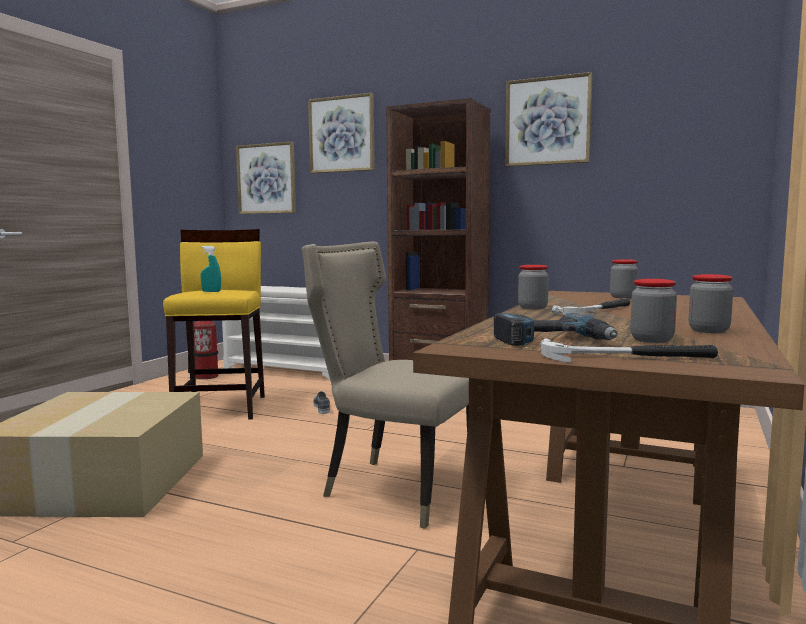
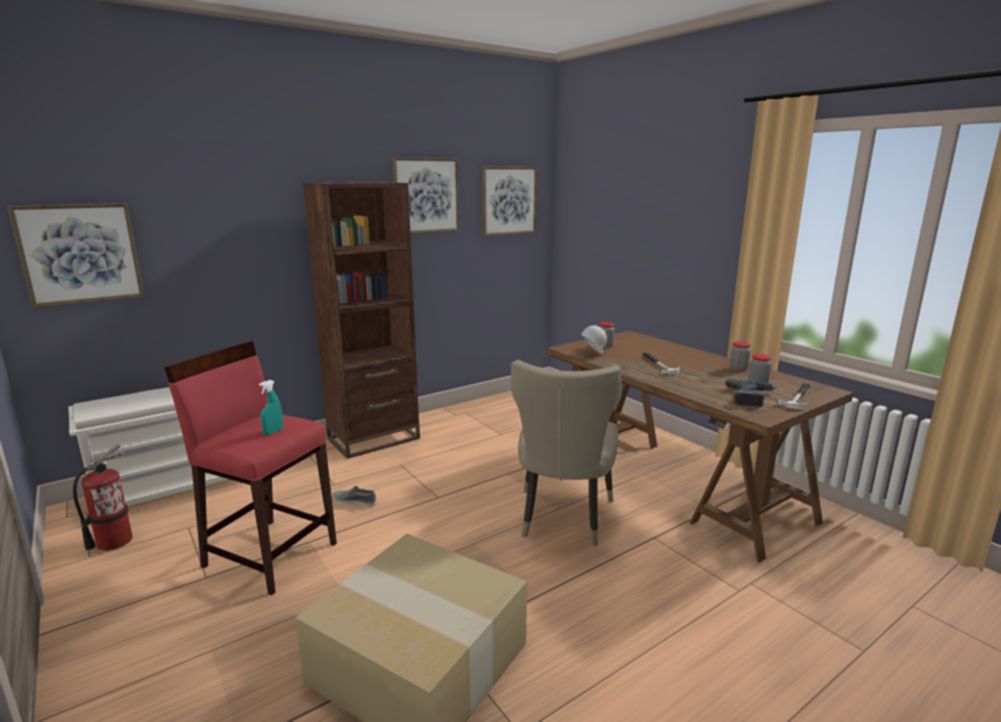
camera: 60 degrees left, 10 degrees up
yellow stool [163,229,265,420] -> red stool [164,341,337,595]
beige chair [302,241,469,529] -> beige chair turned 45 degrees counterclockwise [511,360,622,546]
picture [308,93,375,173] -> picture moved to [482,166,537,236]
jar [518,265,549,309] -> none
none -> white hard hat [581,325,607,354]

